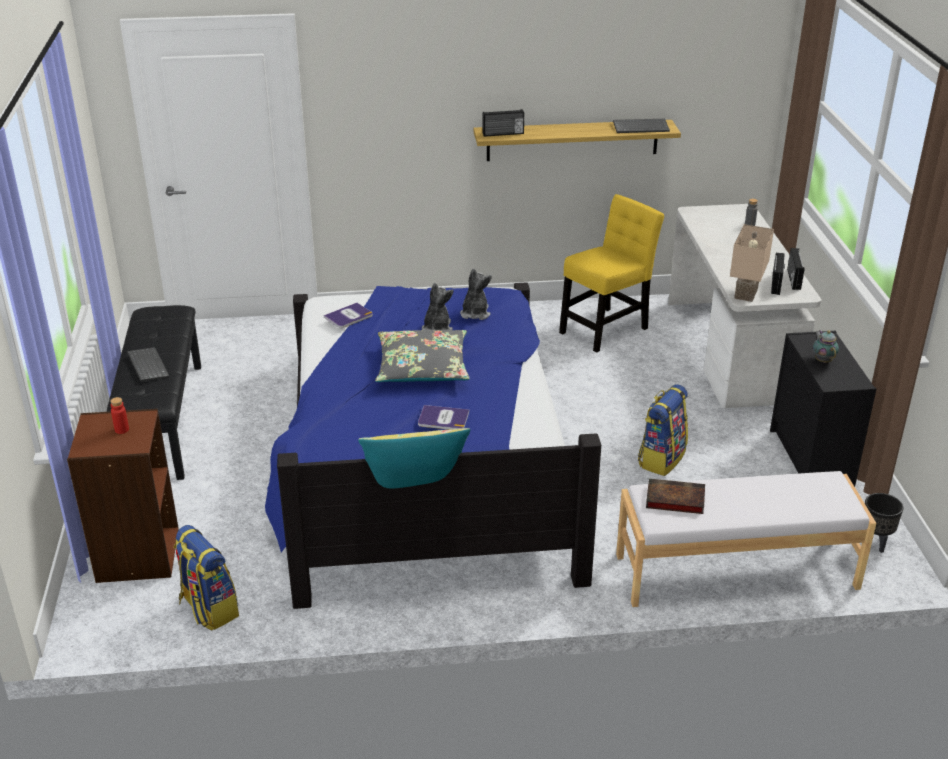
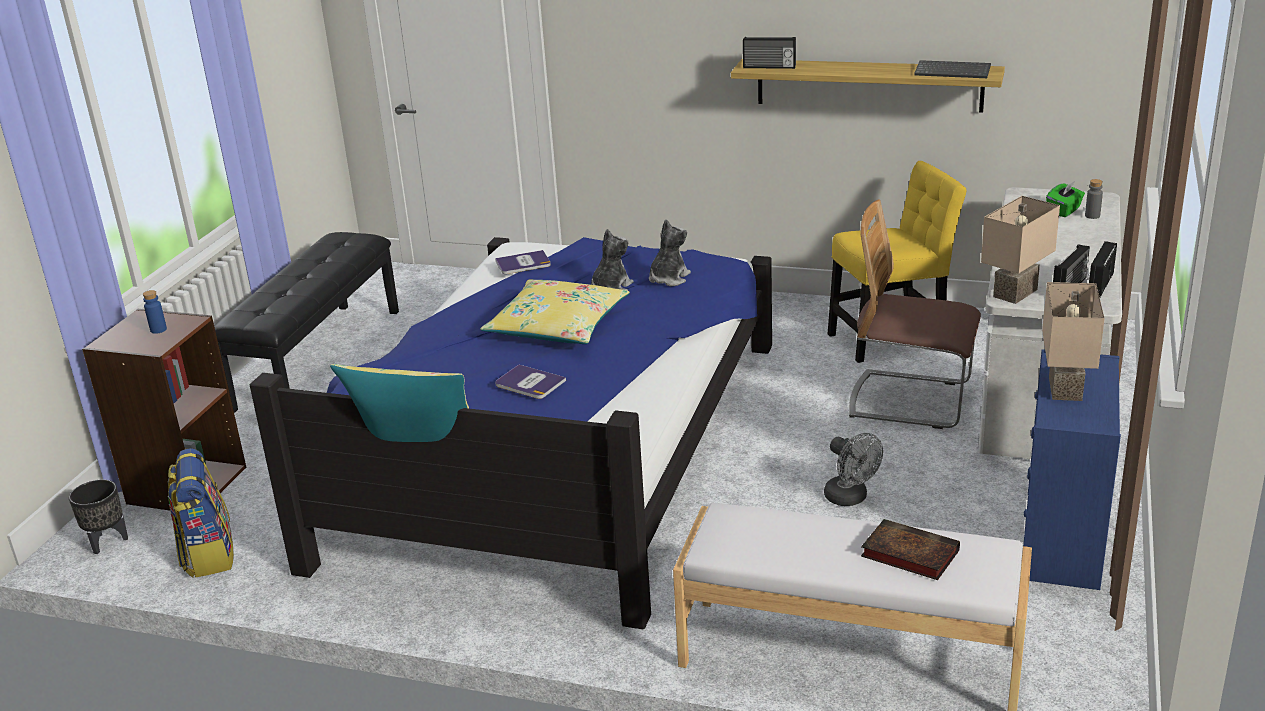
camera: 25 degrees right, 5 degrees down
red bottle [110,397,129,434] -> blue bottle [143,290,167,334]
keyboard [127,347,170,382] -> none
grey pillow [375,330,470,382] -> yellow pillow [480,279,630,344]
backpack [638,384,688,476] -> grey fan [824,433,883,506]
book [646,478,705,514] -> book moved to [861,519,960,580]
black dresser [770,331,876,487] -> blue dresser [1023,349,1121,590]
teapot [813,330,839,363] -> beige table lamp [1042,282,1105,401]
black planter [865,493,903,553] -> black planter moved to [69,480,128,554]
none -> chair [849,199,981,429]
none -> green tissue box [1046,181,1085,217]

